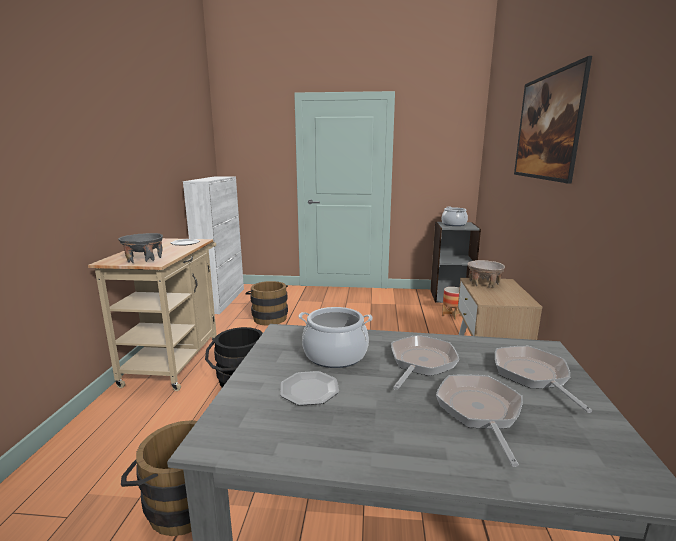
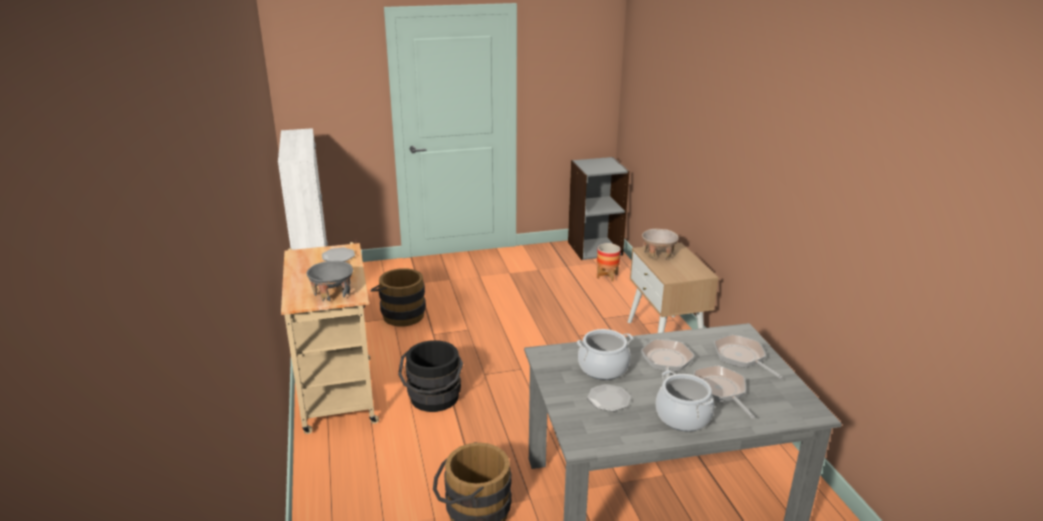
camera: 20 degrees left, 10 degrees up
cooking pot [442,207,468,226] -> cooking pot moved to [656,370,715,431]
picture [514,56,592,184] -> none

